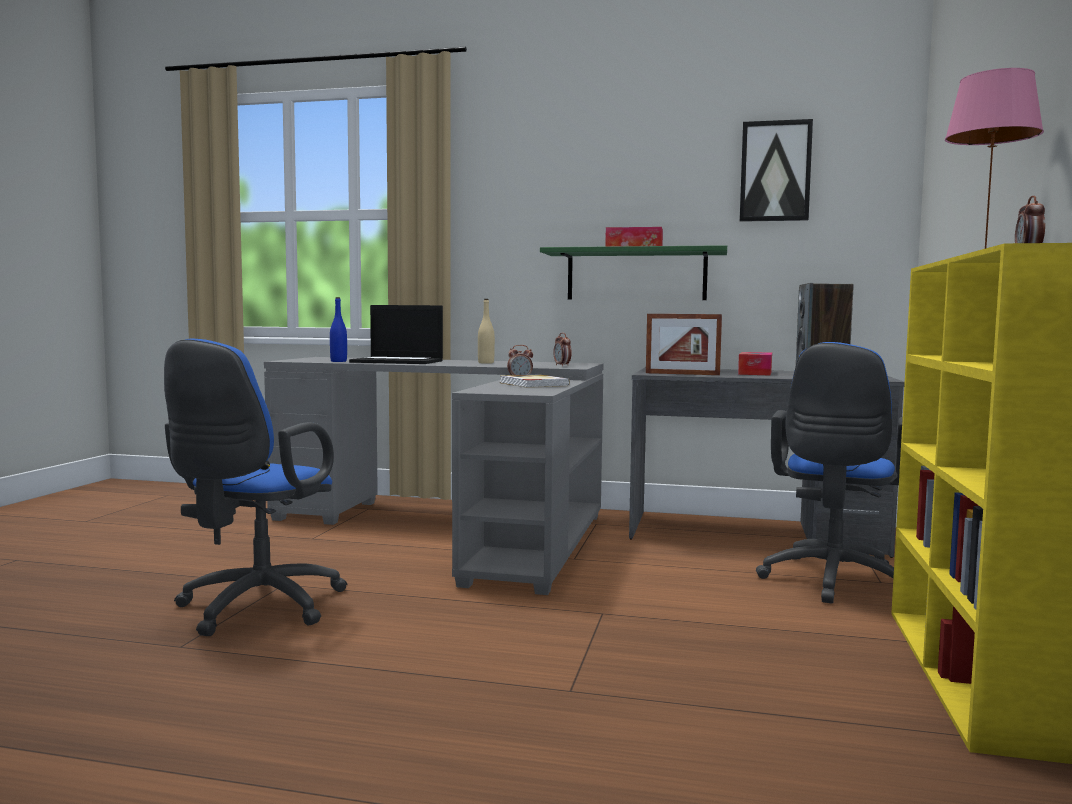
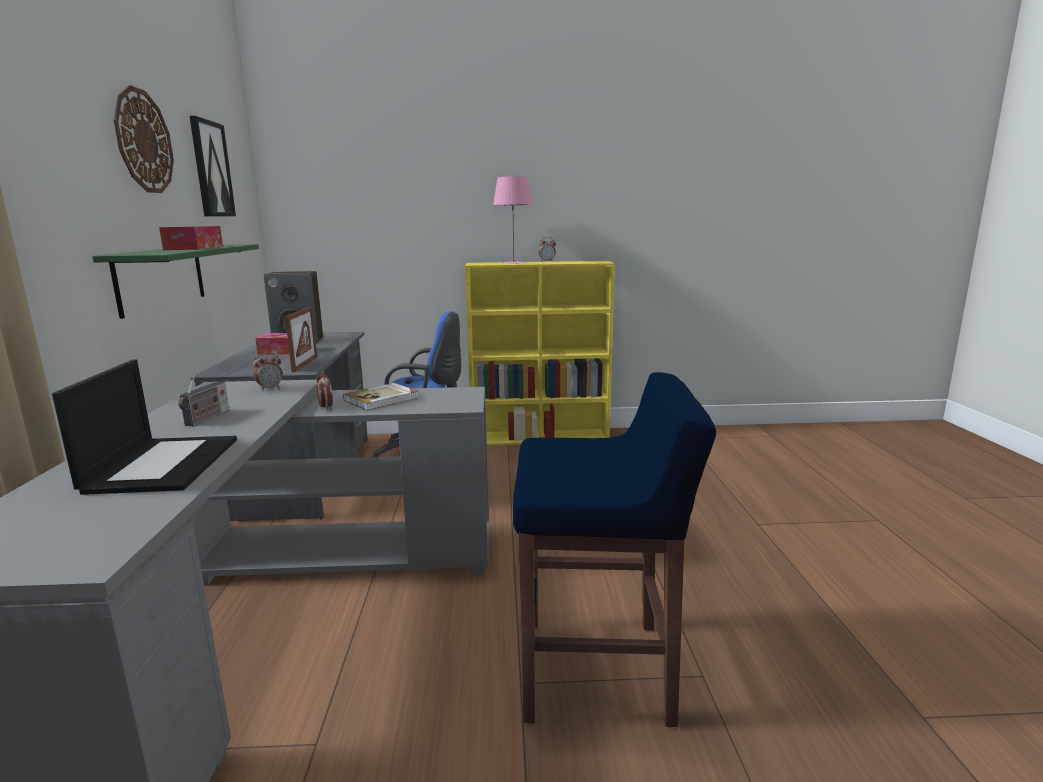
camera: 105 degrees left, 10 degrees up
blue office chair [164,339,347,636] -> blue stool [513,372,716,727]
blue bottle [330,297,347,362] -> none
beige bottle [478,299,495,364] -> radio [178,373,229,426]
none -> wall clock [114,85,174,193]

